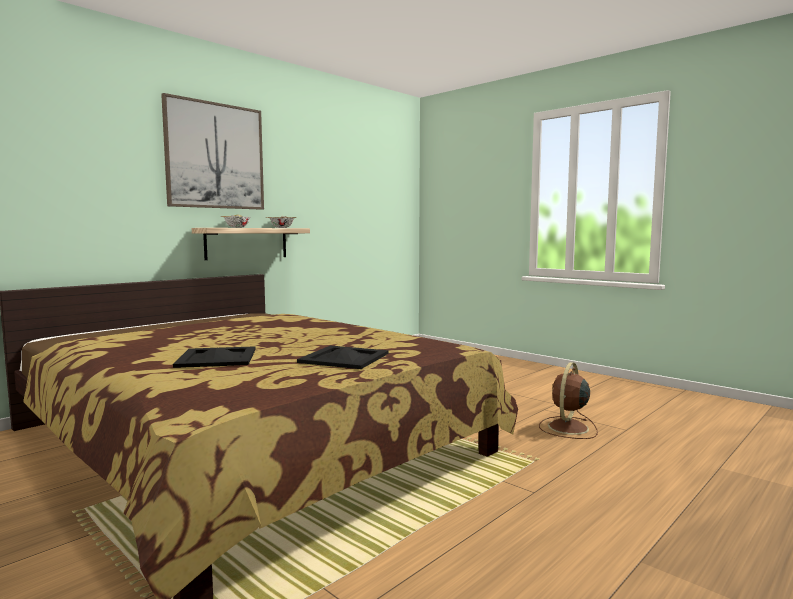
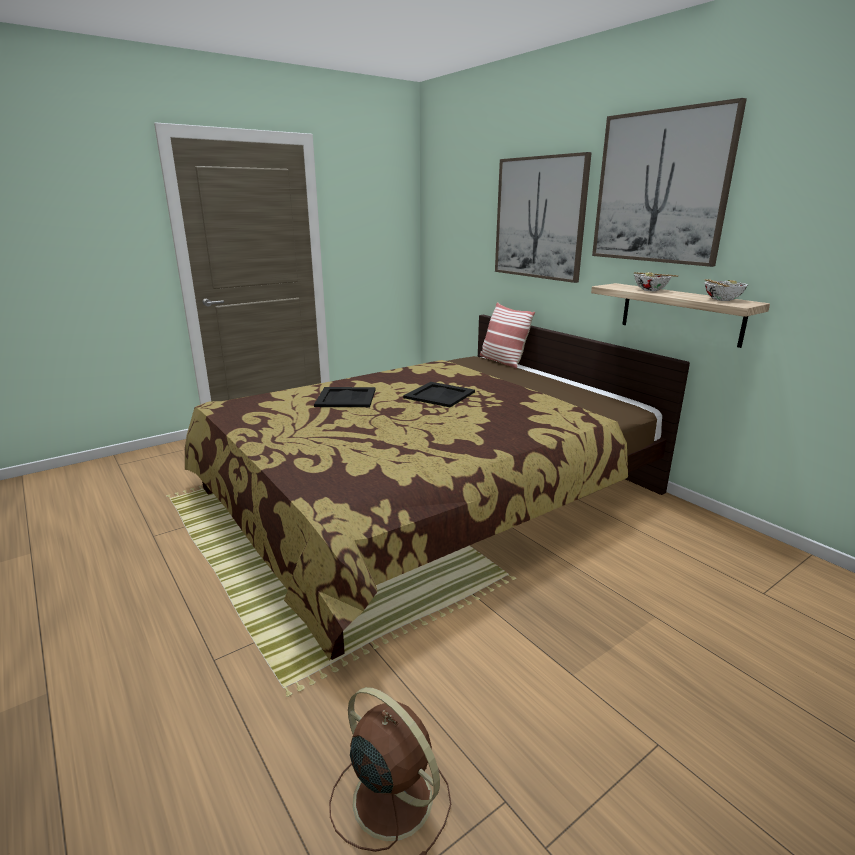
camera: 100 degrees right, 15 degrees up
black tray [297,346,389,369] -> black tray moved to [403,382,475,407]
none -> pillow [480,302,535,369]
none -> picture [495,152,592,283]

